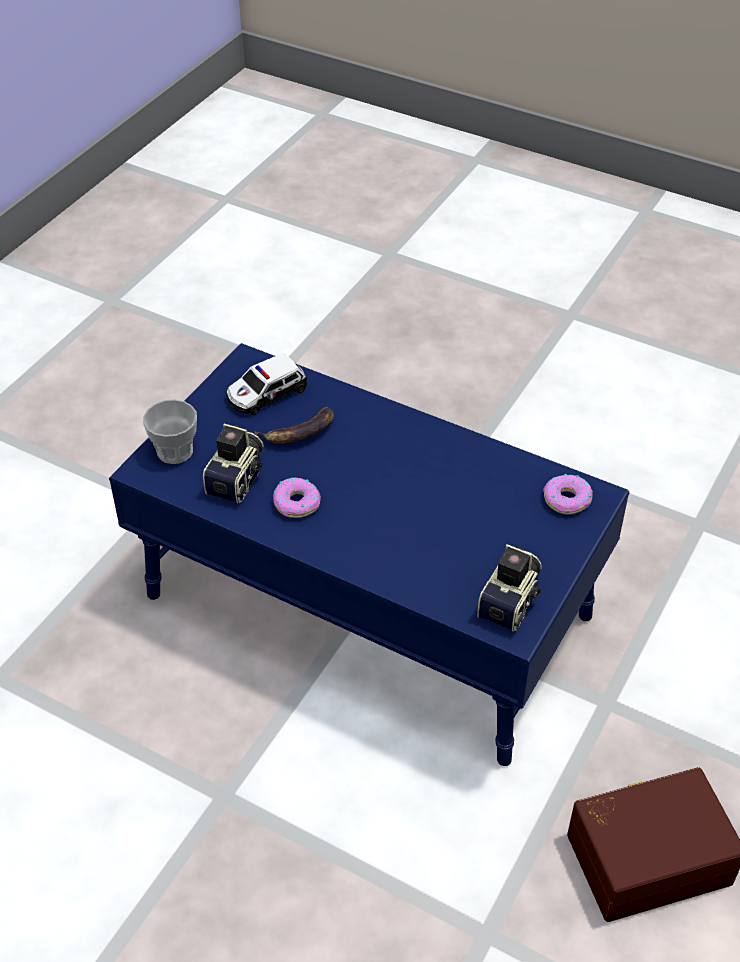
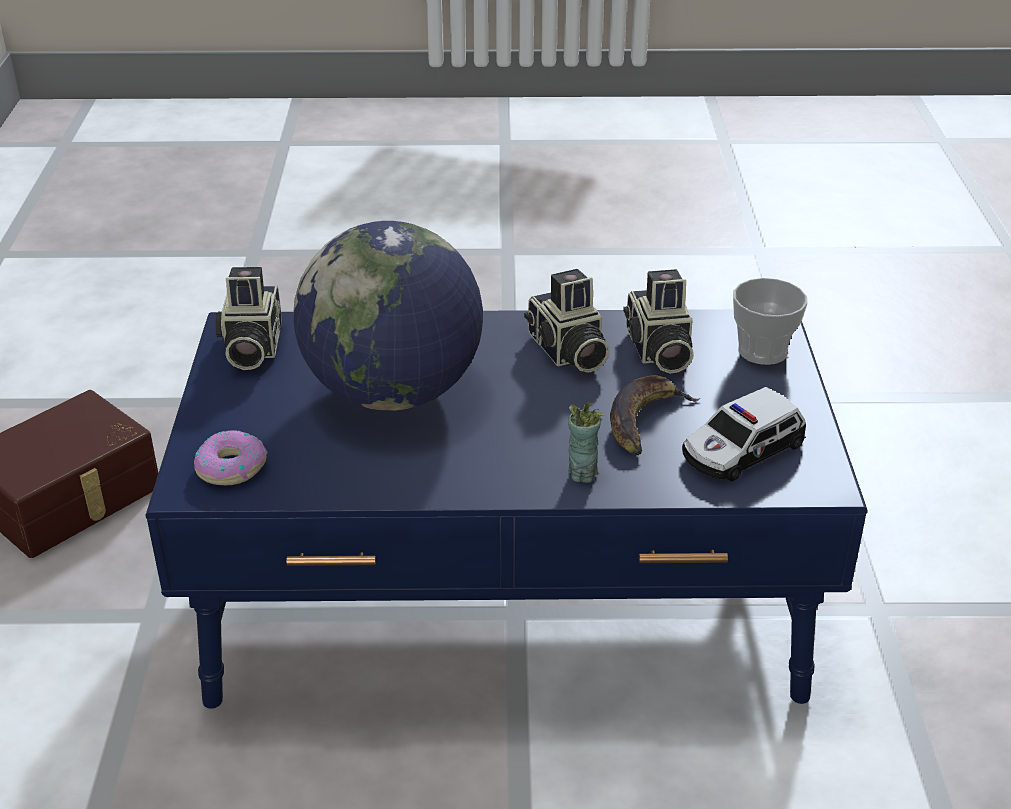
camera: 150 degrees right, 10 degrees down
toy car [227,353,307,415] -> toy car turned 150 degrees counterclockwise [682,387,806,481]
donut [273,477,321,518] -> camera [524,269,610,373]
none -> globe [294,221,483,411]
none -> cup [568,402,604,483]

